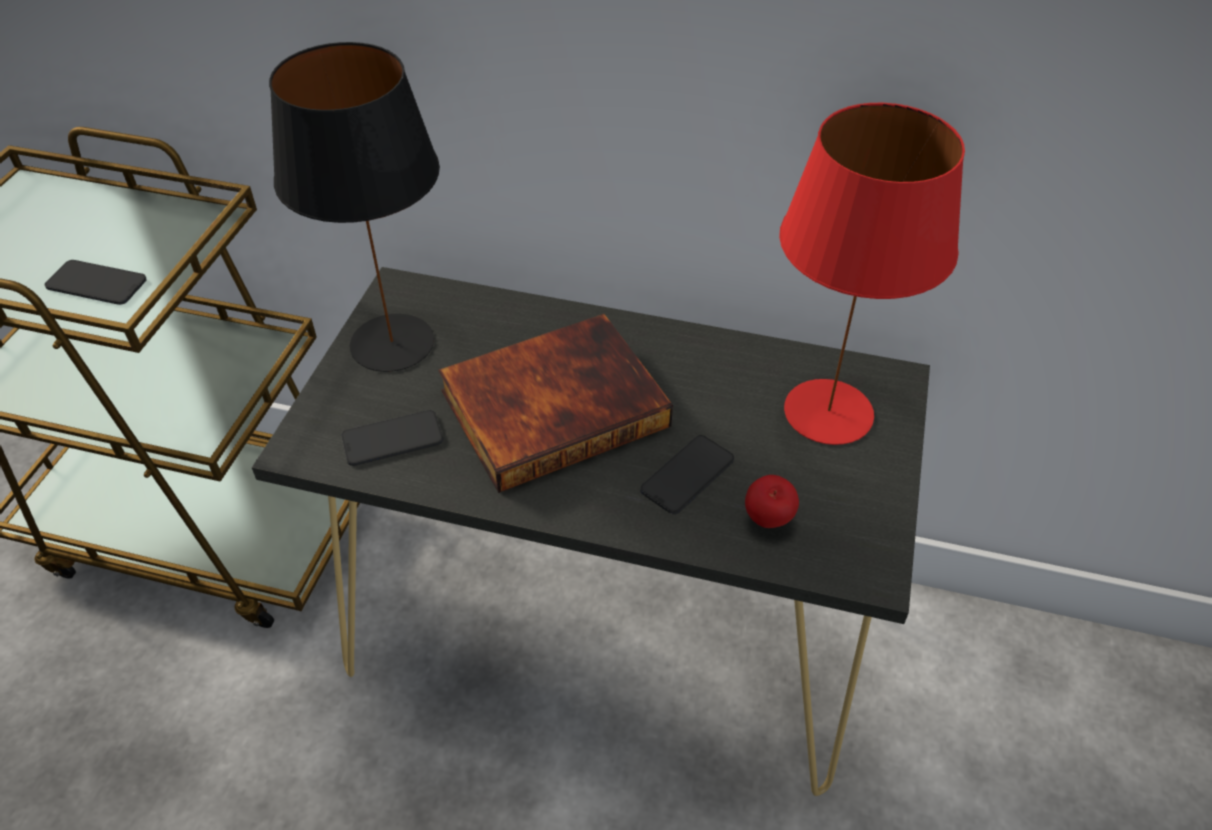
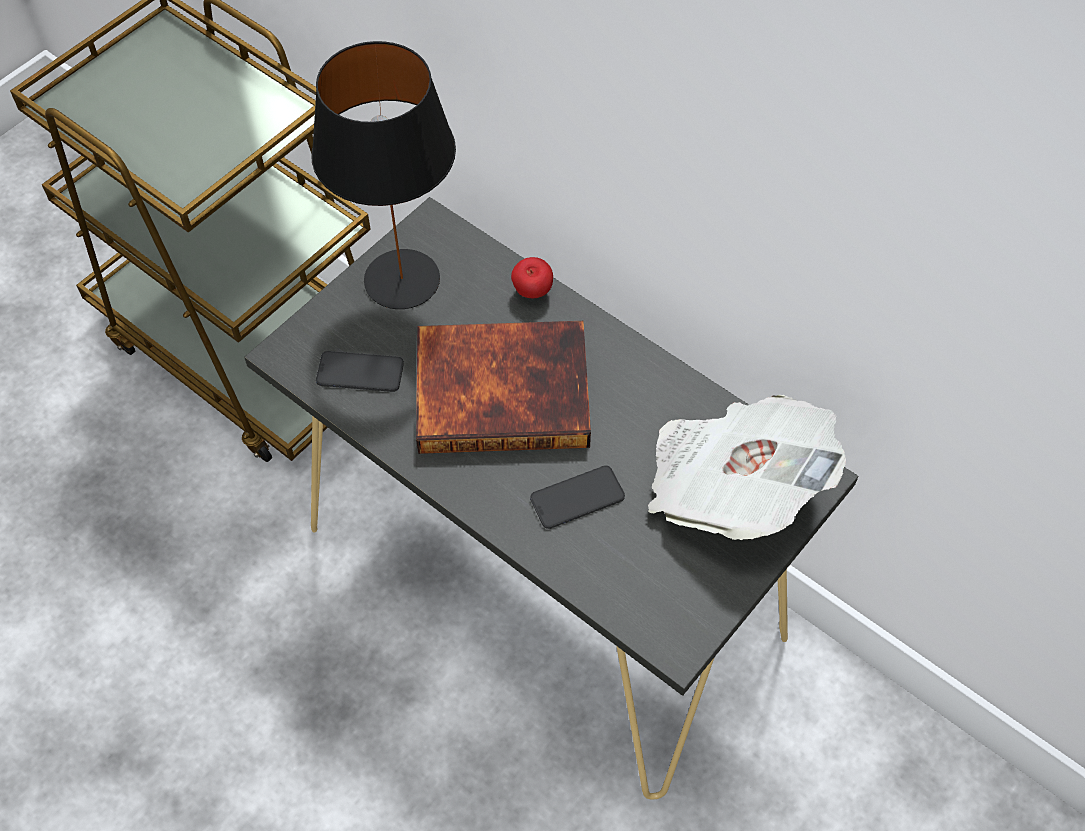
camera: 25 degrees right, 10 degrees up
phone [45,260,147,305] -> none
apple [745,475,799,528] -> apple moved to [511,257,553,298]
red table lamp [779,103,965,445] -> newspaper [648,395,846,540]

